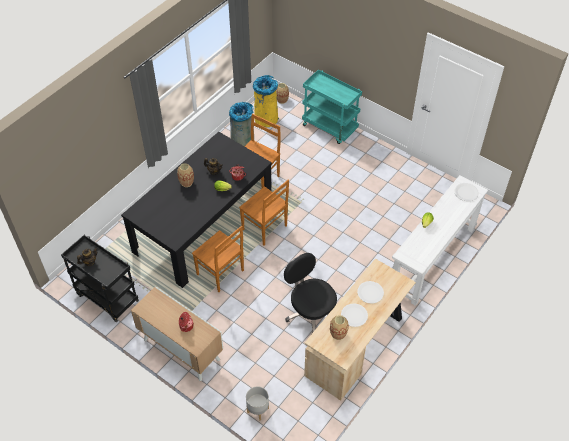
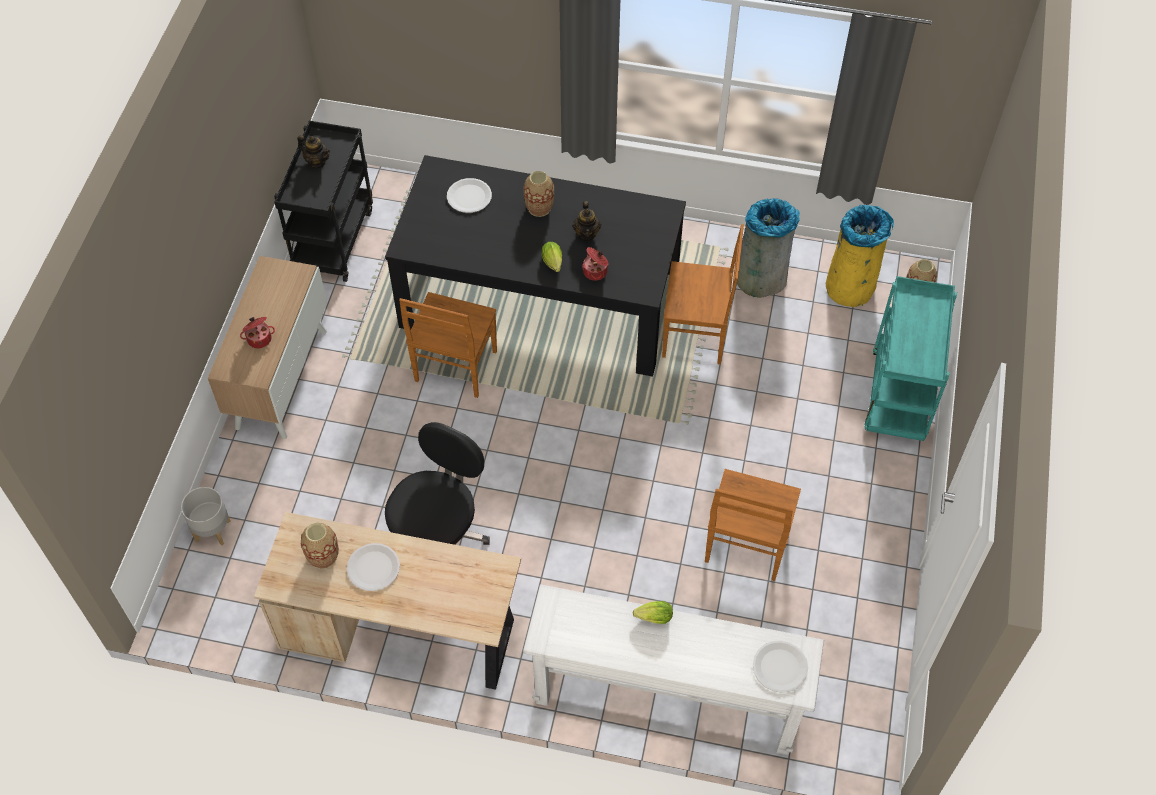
camera: 65 degrees right, 5 degrees up
brown chair [239,179,289,246] -> brown chair moved to [705,469,801,581]
white plate [357,281,384,304] -> white plate moved to [447,178,492,213]

